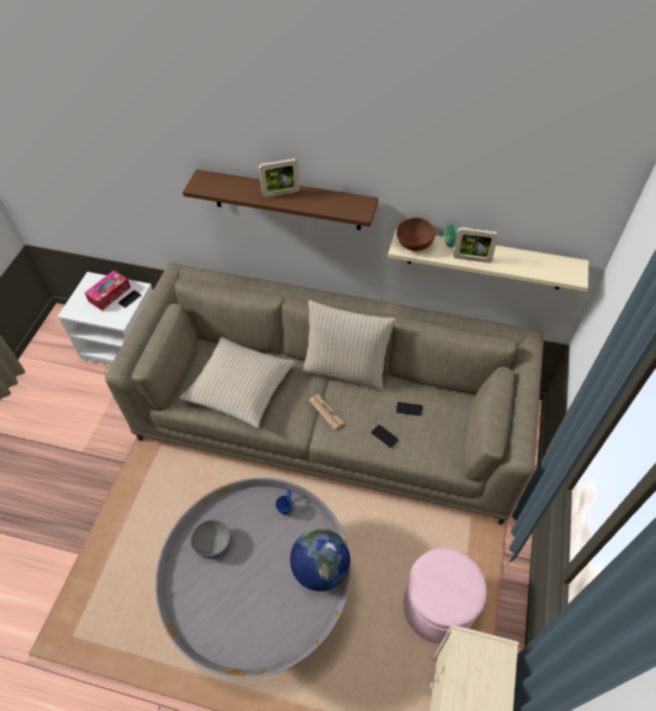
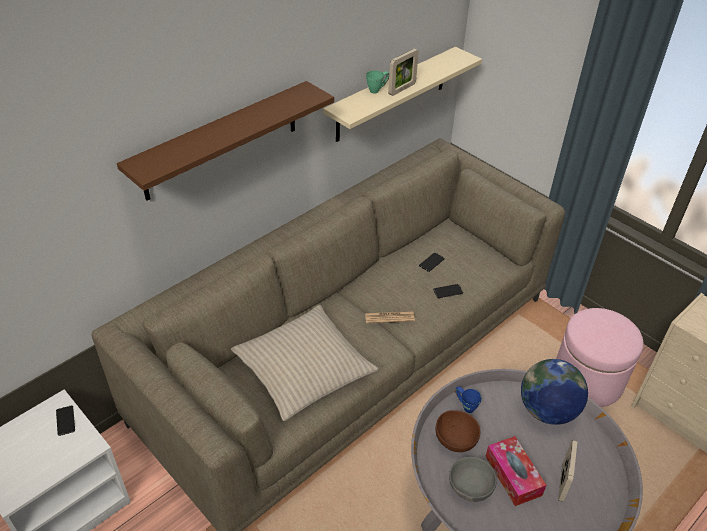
camera: 60 degrees left, 10 degrees down
tissue box [85,270,131,310] -> tissue box moved to [486,436,546,506]
picture frame [259,158,300,198] -> picture frame moved to [558,440,577,502]
beige pillow [301,300,396,392] -> none
brown bowl [397,218,435,251] -> brown bowl moved to [436,410,480,452]

